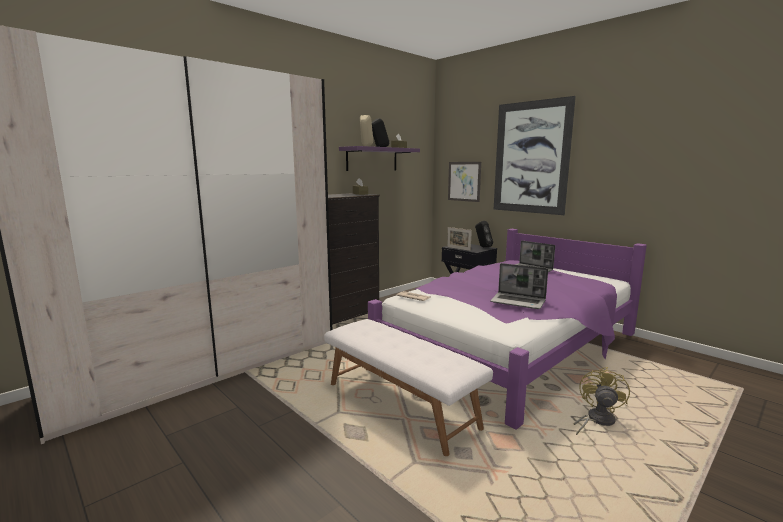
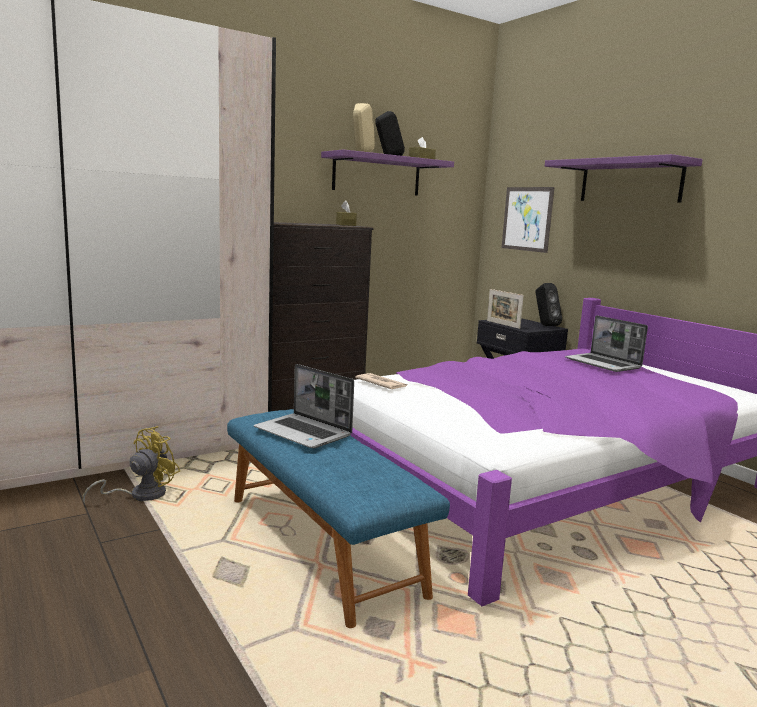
camera: 10 degrees right, 0 degrees up
white bench [324,319,493,456] -> blue bench [227,409,450,628]
laptop [490,263,548,309] -> laptop moved to [254,364,354,448]
picture [494,96,576,215] -> purple shelf [545,154,703,203]
yellow fan [574,367,630,435] -> yellow fan moved to [83,426,180,504]

